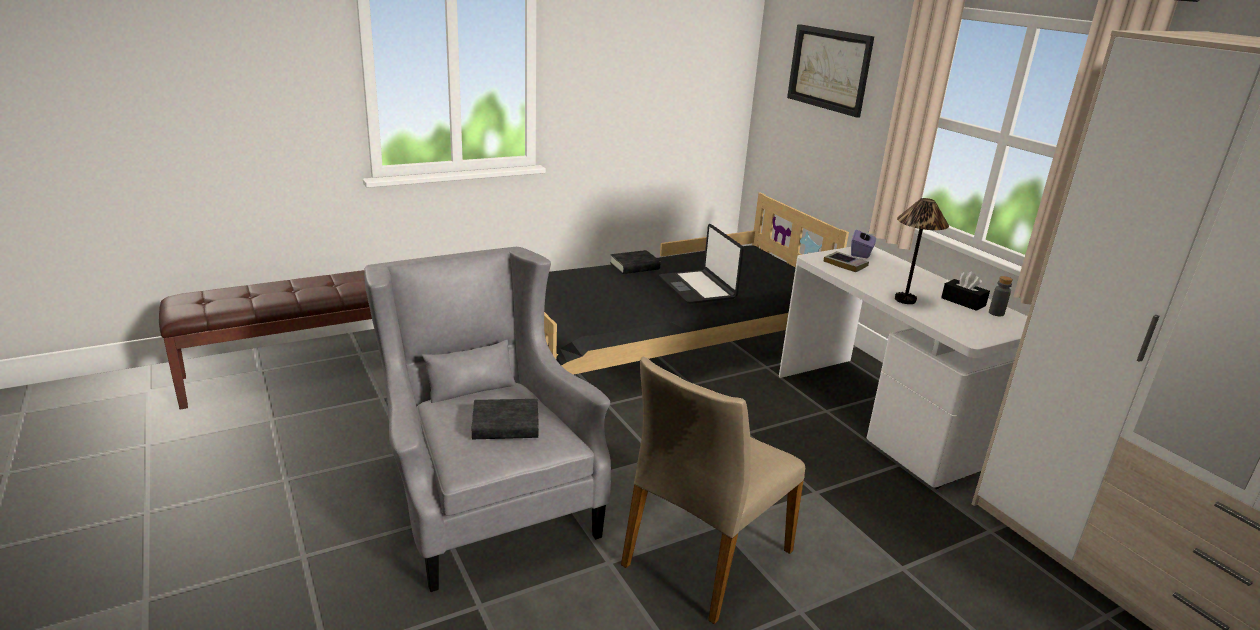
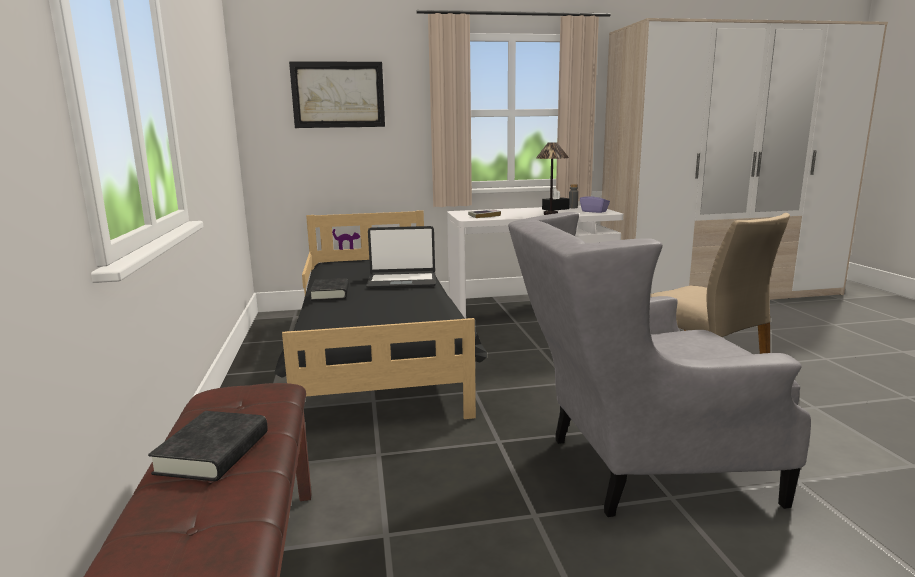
camera: 70 degrees left, 10 degrees down
black book [472,399,539,439] -> black book moved to [148,411,268,481]
purple tissue box [851,230,876,259] -> purple tissue box moved to [580,191,610,213]

